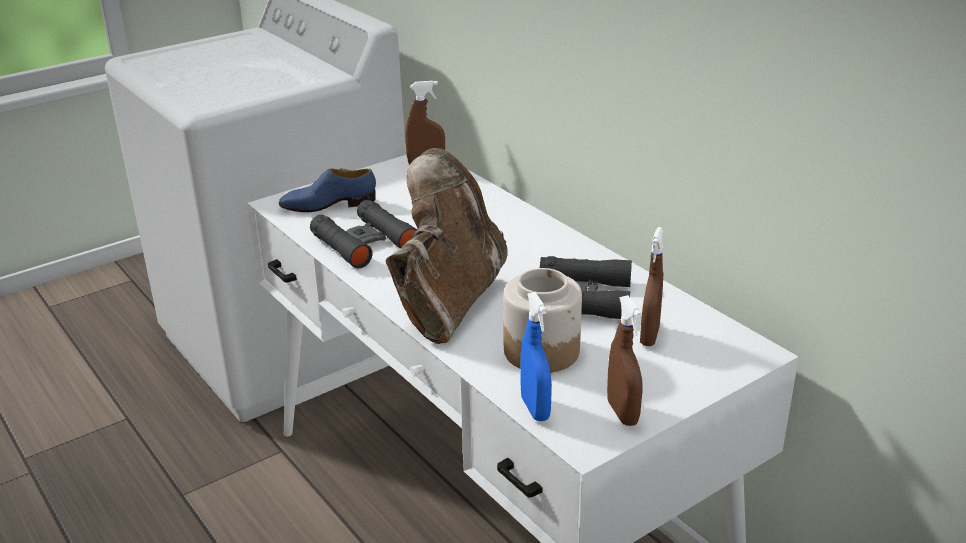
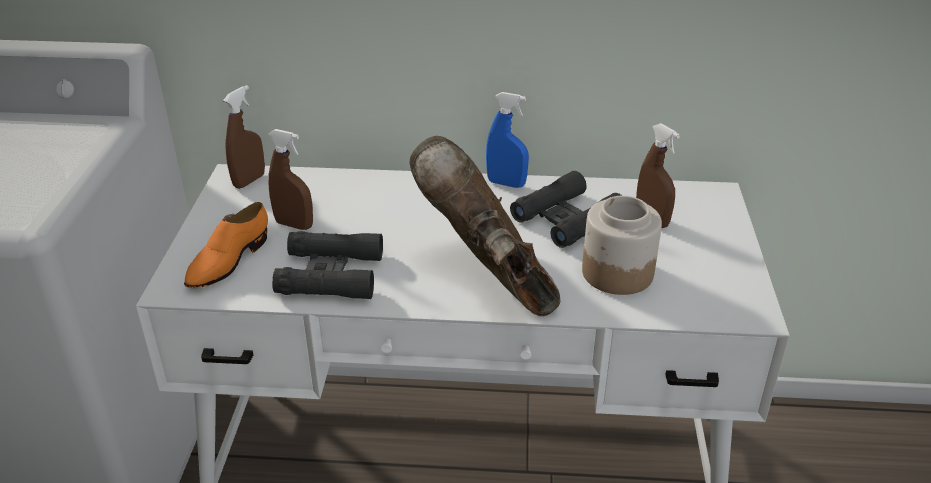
camera: 50 degrees left, 5 degrees up
blue shoe [279,168,376,212] -> orange shoe [184,202,268,288]
blue spray bottle [520,292,552,421] -> blue spray bottle moved to [486,92,529,188]
brown spray bottle [607,295,643,426] -> brown spray bottle moved to [268,129,313,230]

